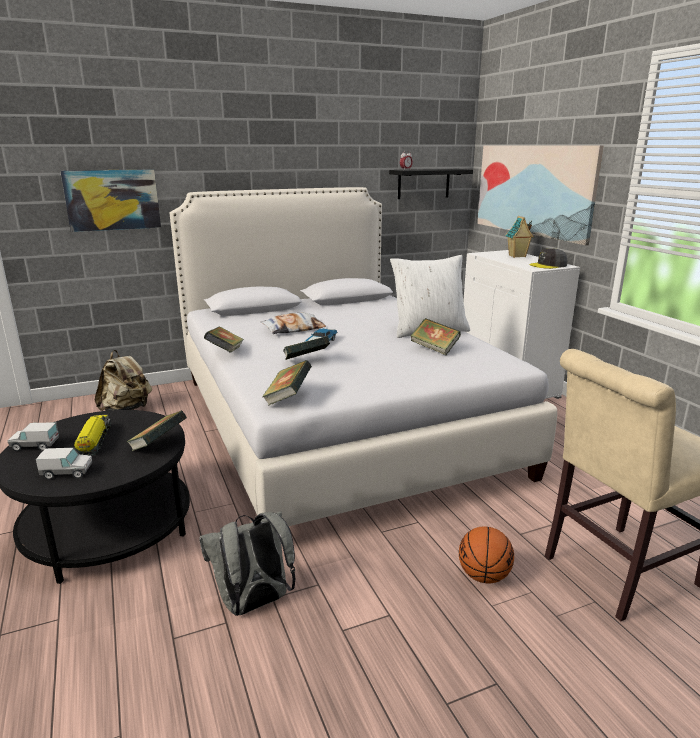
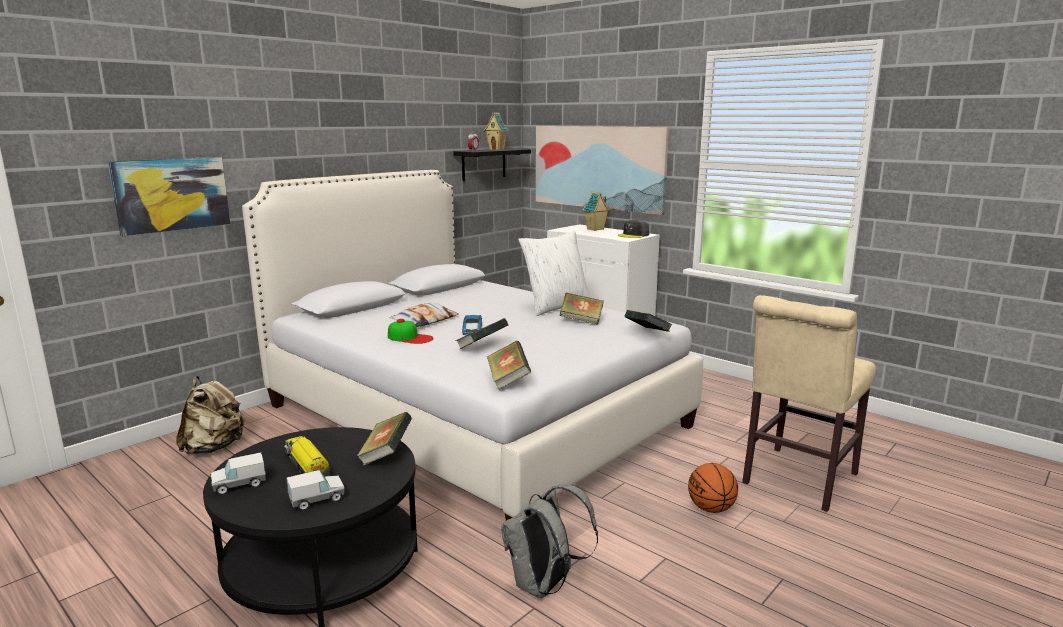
camera: 25 degrees left, 5 degrees down
book [204,327,244,353] -> book moved to [625,310,672,332]
none -> cap [388,319,434,344]
none -> toy house [484,112,509,150]

